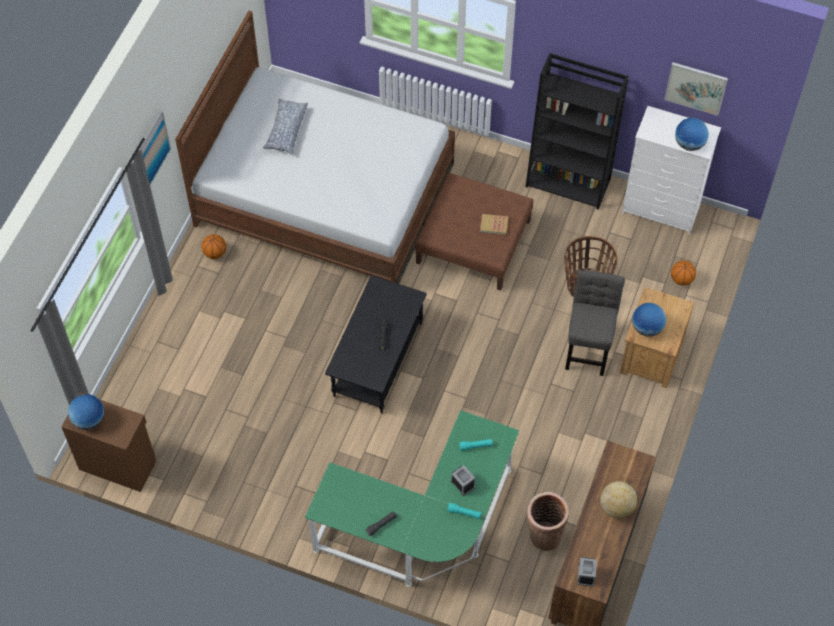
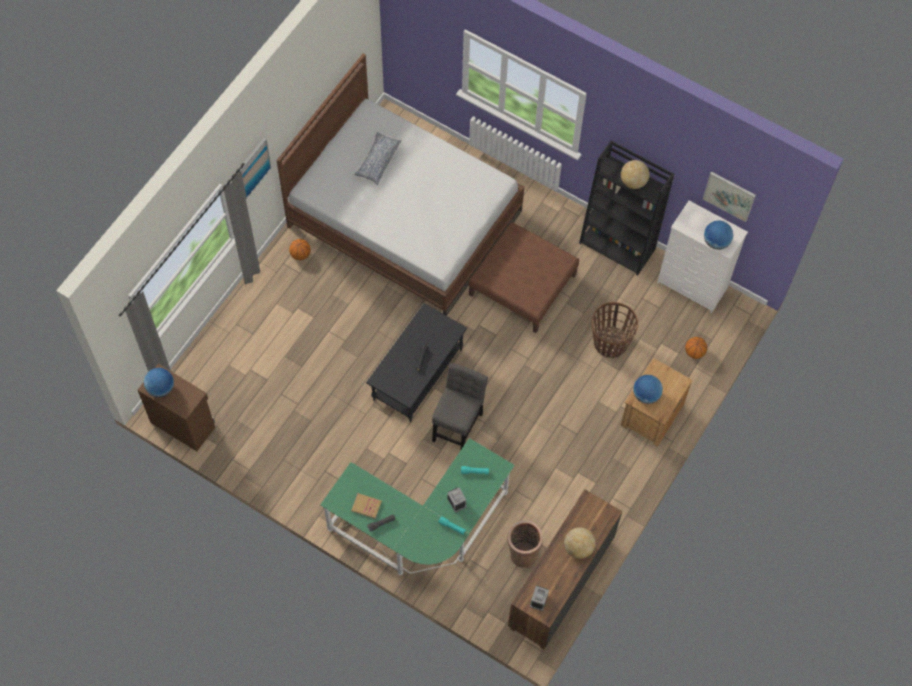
camera: 10 degrees right, 5 degrees up
book [480,214,508,235] -> book moved to [351,493,382,519]
grey chair [565,270,625,376] -> grey chair moved to [432,363,488,451]
none -> globe [621,160,650,189]

